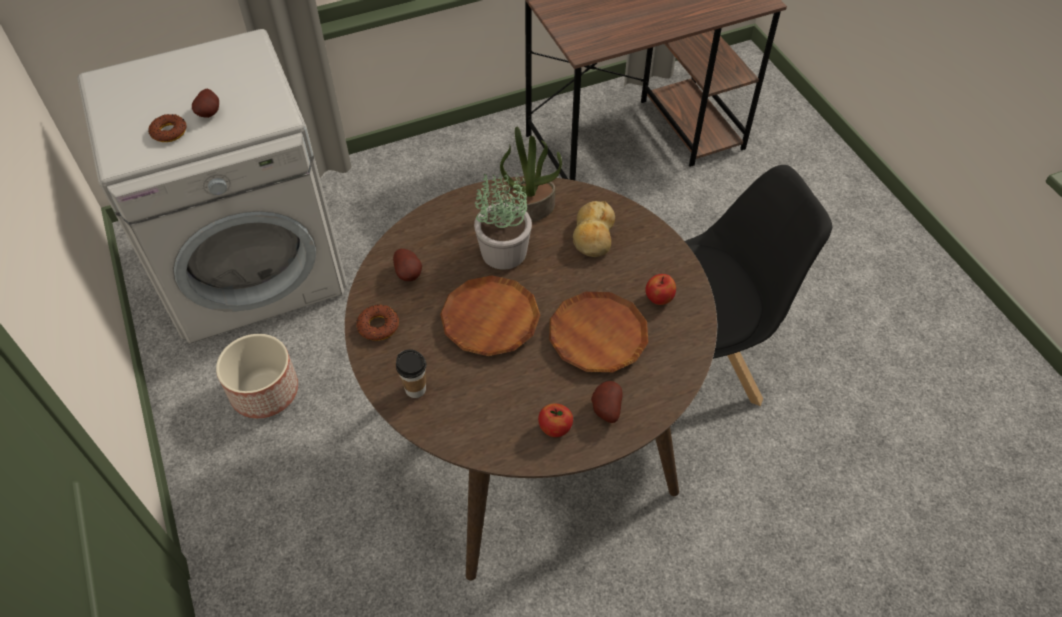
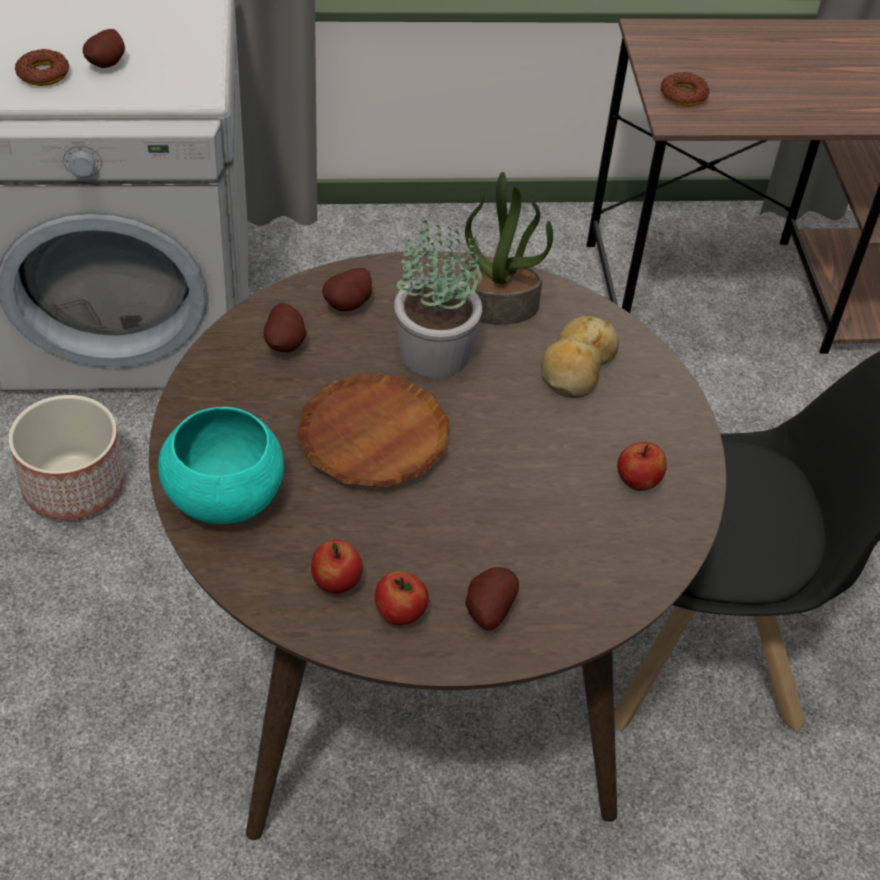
camera: 15 degrees right, 5 degrees down
donut [356,304,399,341] -> donut moved to [661,72,709,107]
cup [396,349,427,398] -> turquoise bowl [158,407,284,524]
brown plate [549,292,648,372] -> none
none -> apple [311,540,363,594]
none -> potato [322,268,372,311]

